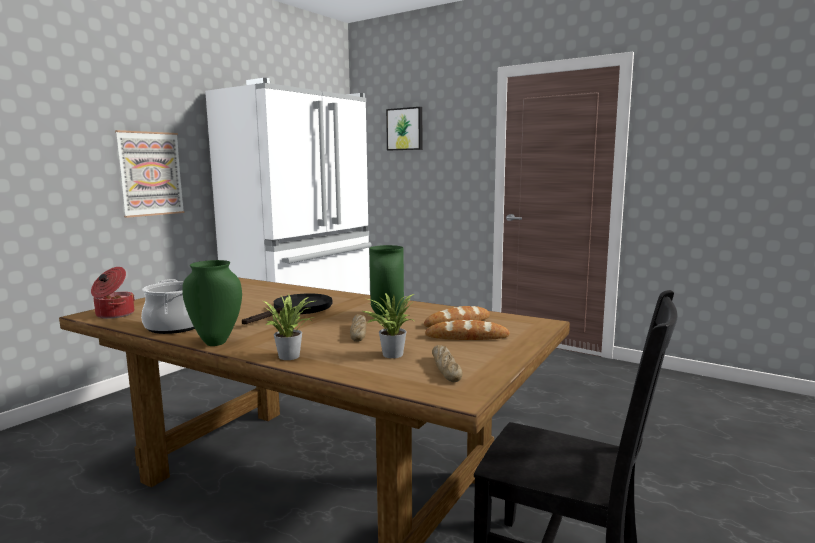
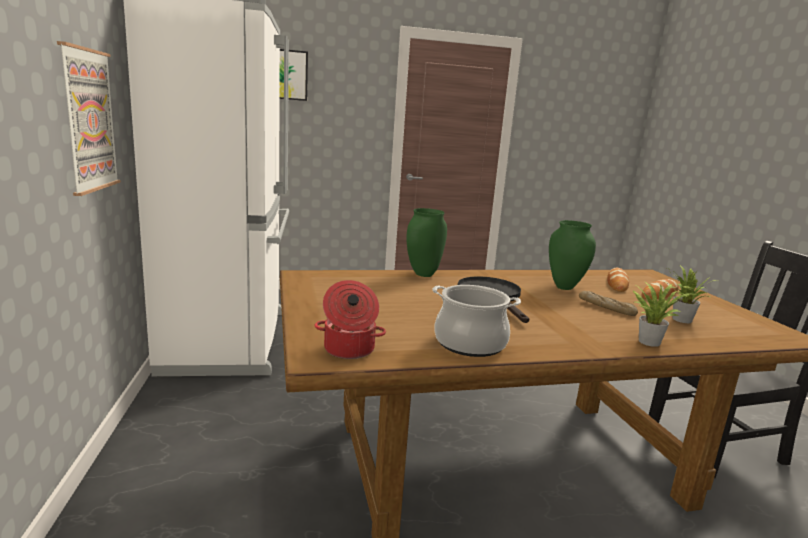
camera: 45 degrees left, 5 degrees up
green vase [182,260,242,346] -> green vase moved to [406,208,447,277]
bread [432,345,463,382] -> none

